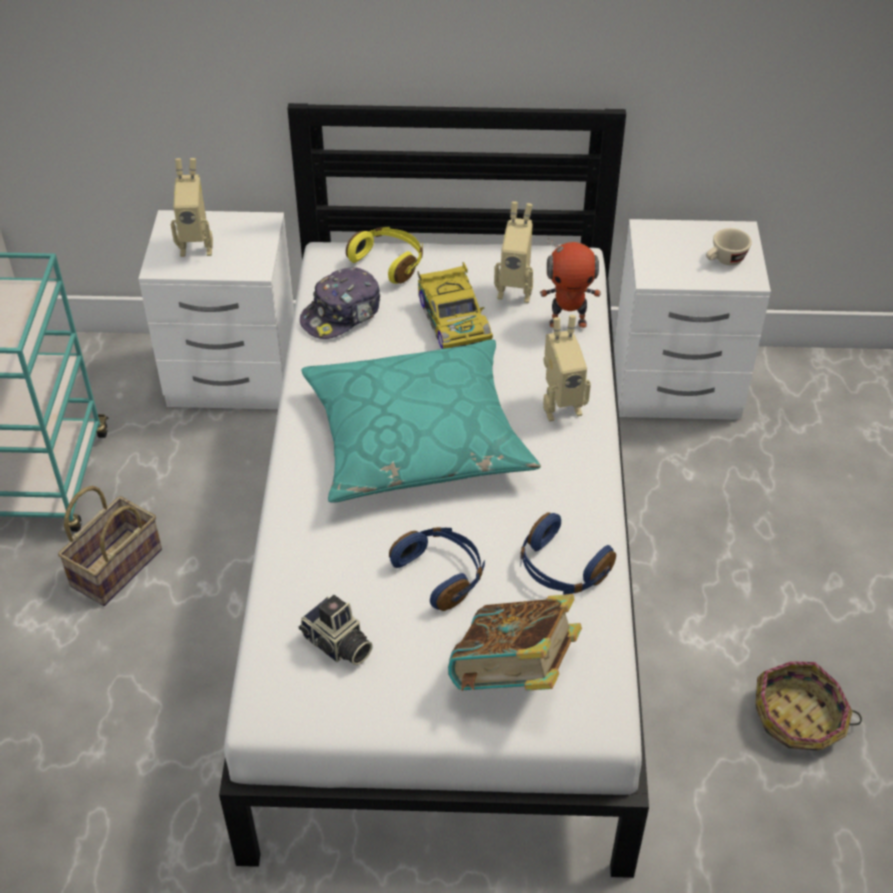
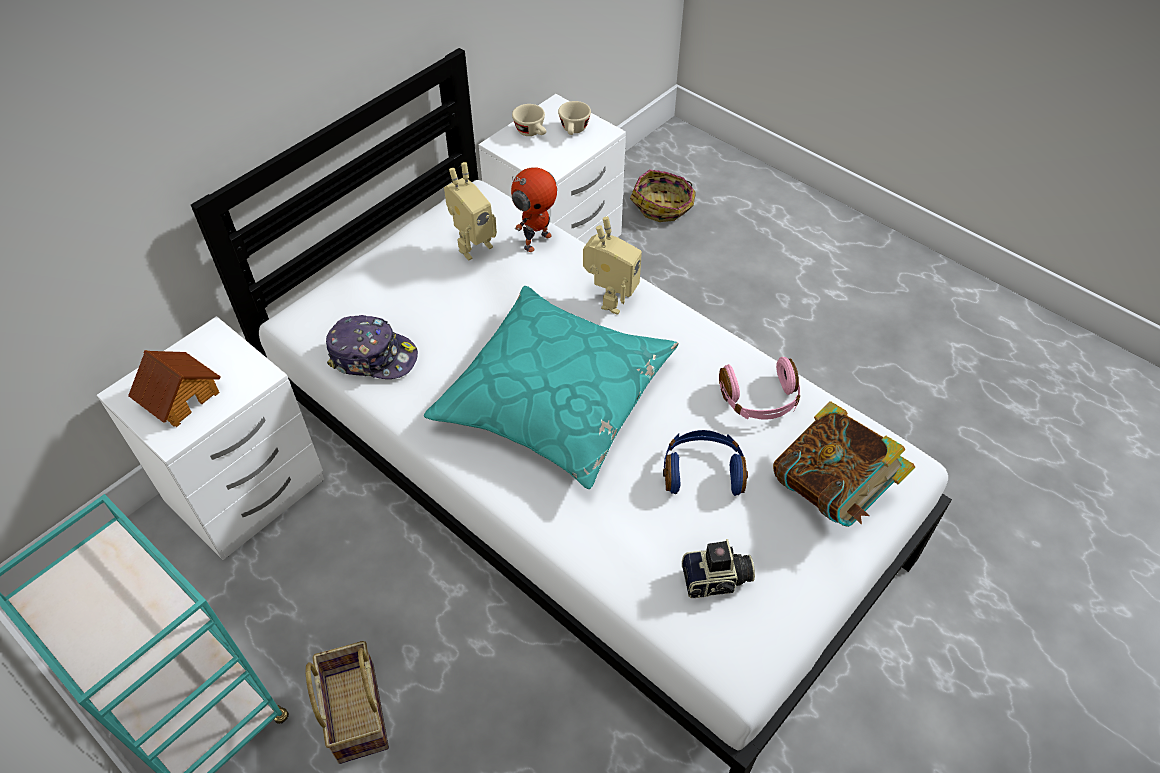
camera: 50 degrees left, 5 degrees up
toy robot [171,158,213,257] -> toy house [128,350,221,427]
cap [300,267,380,339] -> cap turned 75 degrees counterclockwise [326,315,418,379]
yellow headphones [346,227,423,284] -> none
toy car [418,262,493,349] -> none
blue headphones [520,512,616,595] -> pink headphones [719,357,800,420]
basket [756,661,862,750] -> basket moved to [630,169,696,222]
none -> beige cup [512,104,546,136]

